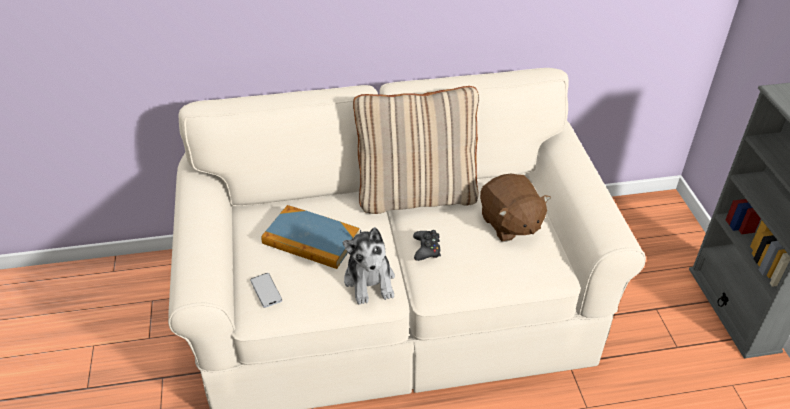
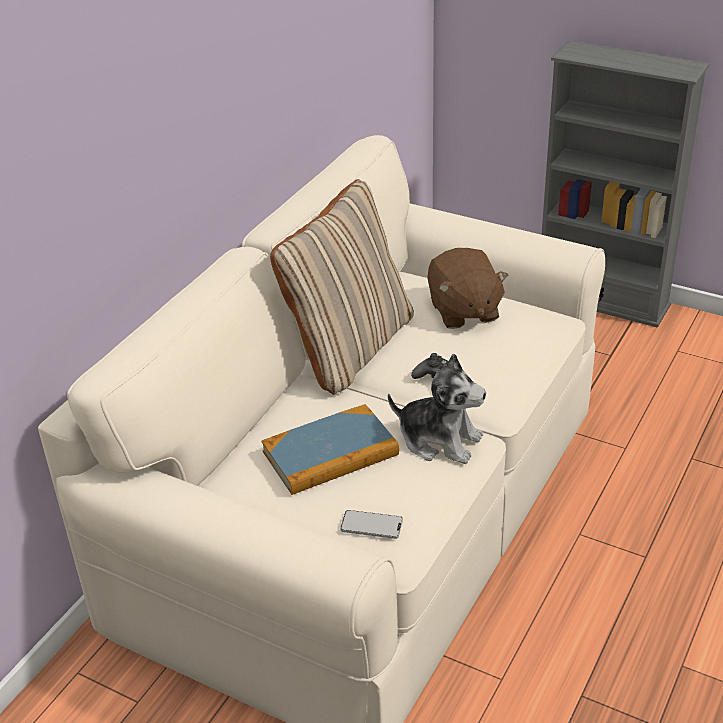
camera: 50 degrees left, 5 degrees down
brown plush toy [480,173,551,242] -> brown plush toy turned 60 degrees clockwise [427,248,509,329]

